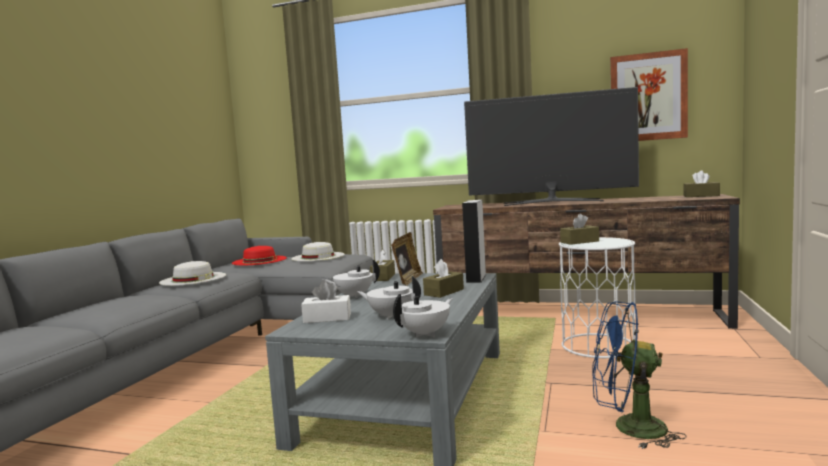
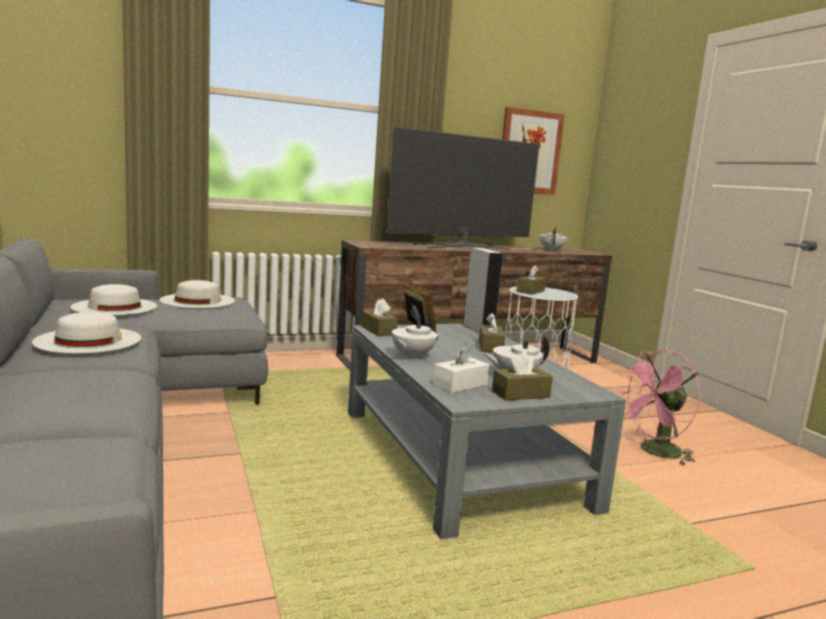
camera: 40 degrees left, 5 degrees up
red hat [232,246,287,265] -> white hat [71,284,157,315]
white teapot [393,294,453,338] -> white teapot moved to [539,227,568,251]
blue fan [592,301,686,449] -> pink fan [617,350,700,466]
brown tissue box [683,170,720,197] -> brown tissue box moved to [492,351,553,401]

